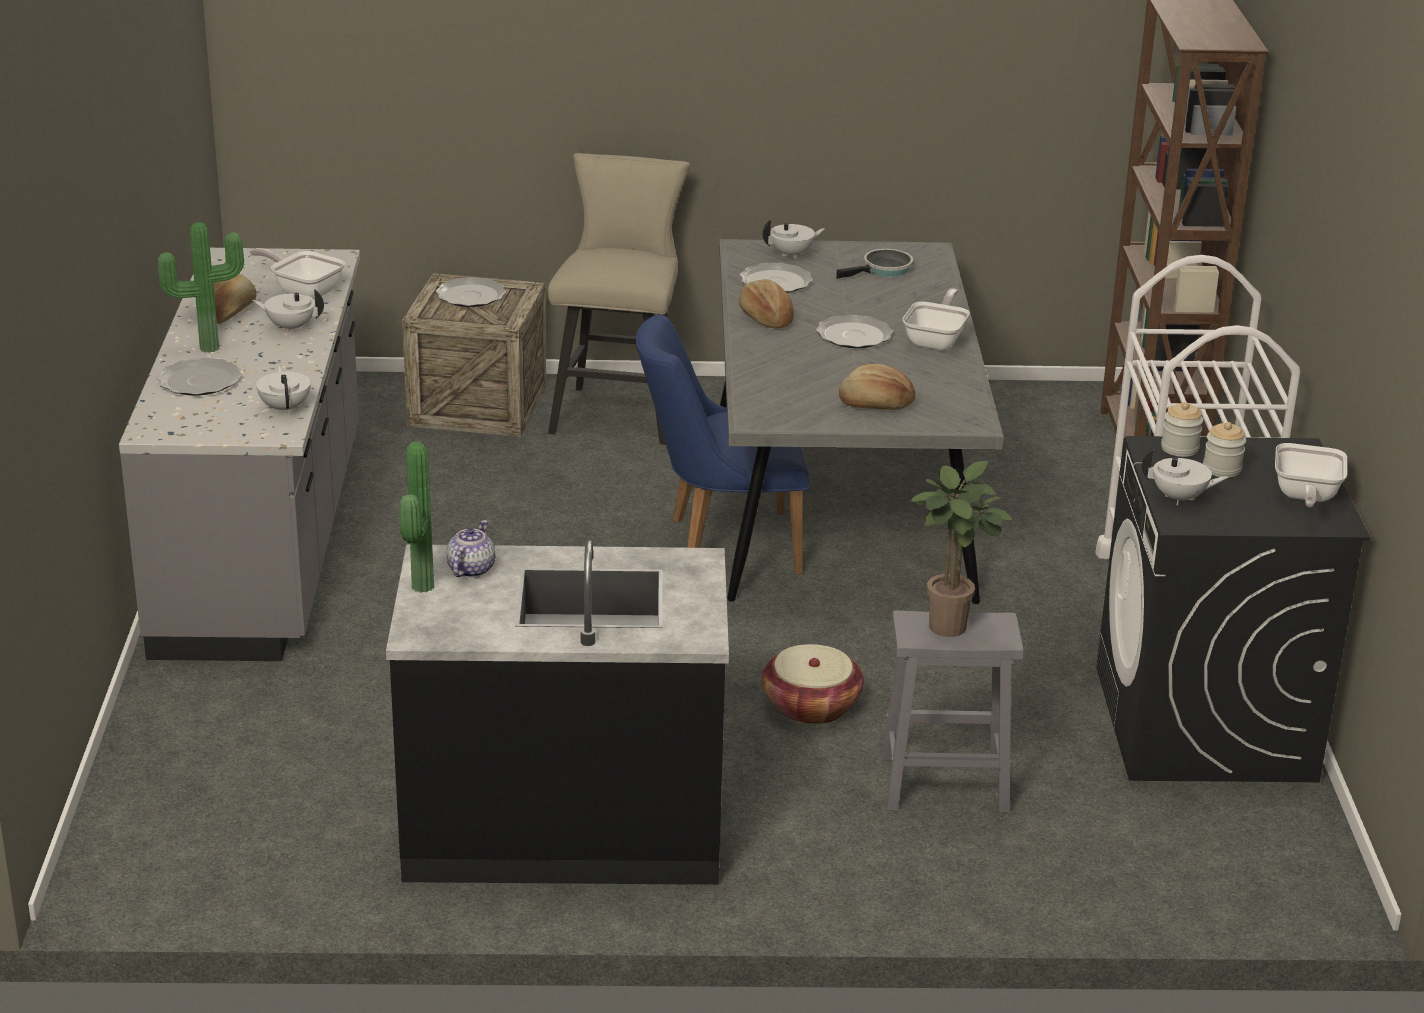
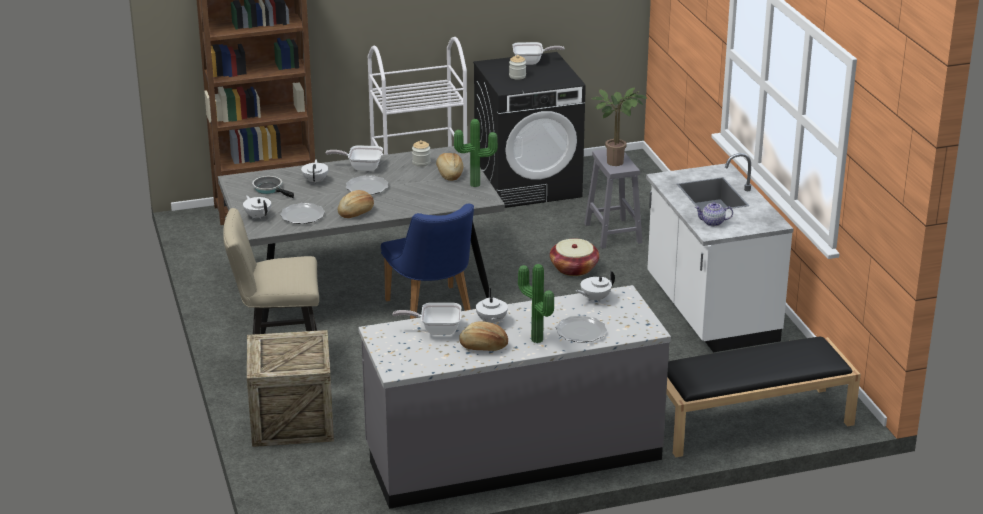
camera: 105 degrees left, 0 degrees up
frying pan [250,248,345,300] -> frying pan turned 75 degrees clockwise [392,303,461,335]
black counter [386,540,729,885] -> white counter [646,153,794,352]
potted plant [399,441,434,593] -> potted plant moved to [454,119,498,187]
plate [436,277,506,307] -> none
white teapot [1142,448,1229,505] -> white teapot moved to [301,159,328,184]
jar [1161,402,1203,457] -> jar moved to [412,140,431,167]
none -> black bench [666,337,861,457]

